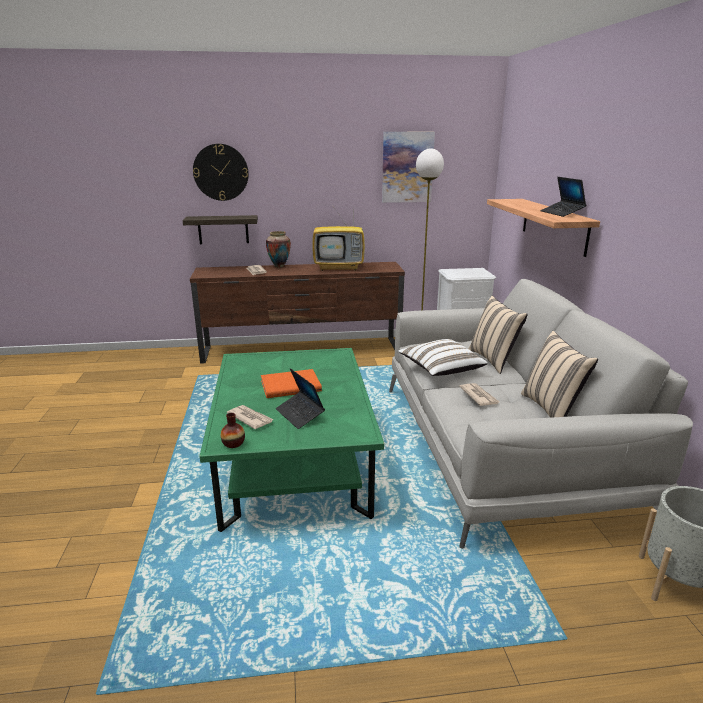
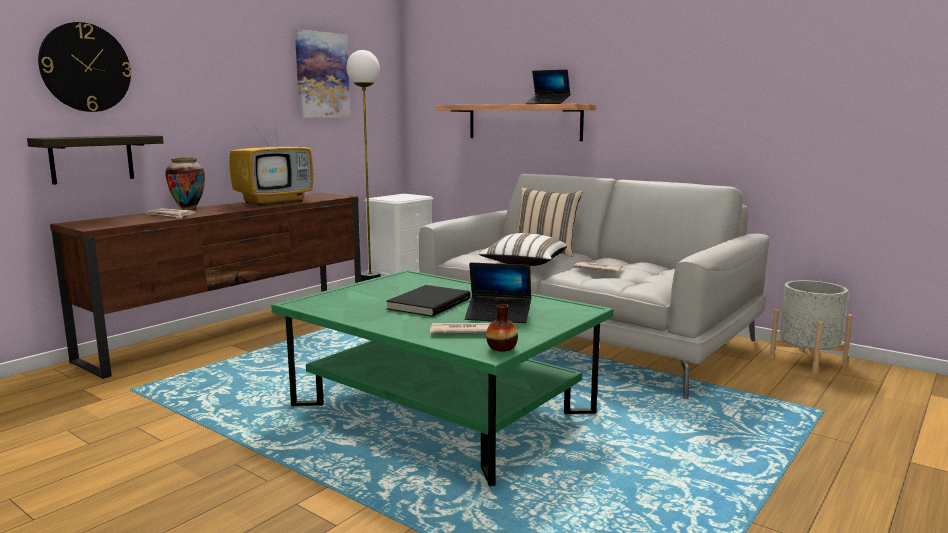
camera: 45 degrees left, 10 degrees down
orange book [261,369,322,398] -> black book [386,285,471,317]
beige pillow [521,331,598,418] -> none

